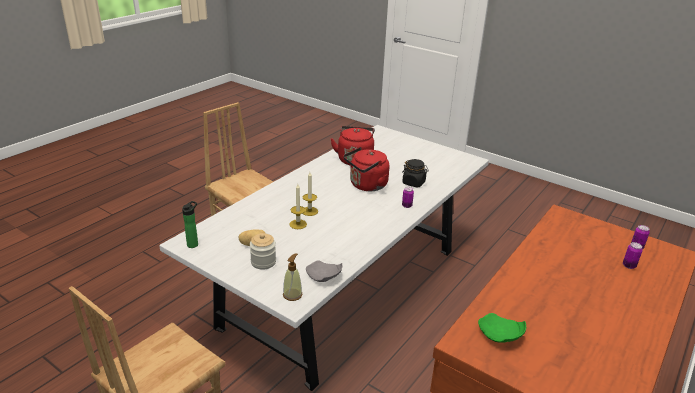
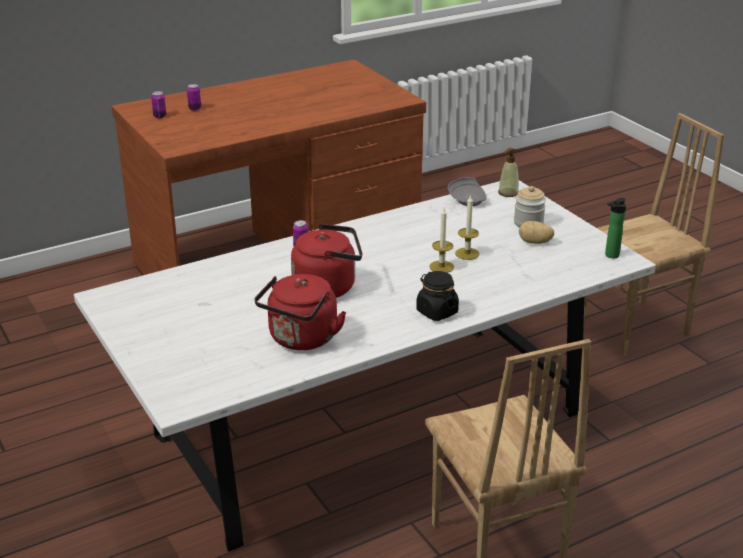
camera: 155 degrees left, 0 degrees up
black jar [402,159,429,187] -> black jar moved to [416,271,459,321]
green plate [478,313,526,343] -> none

